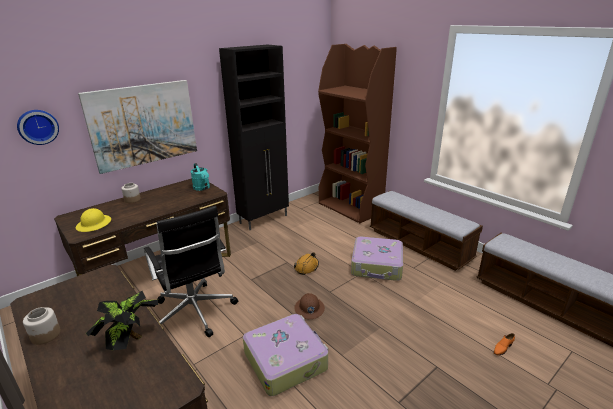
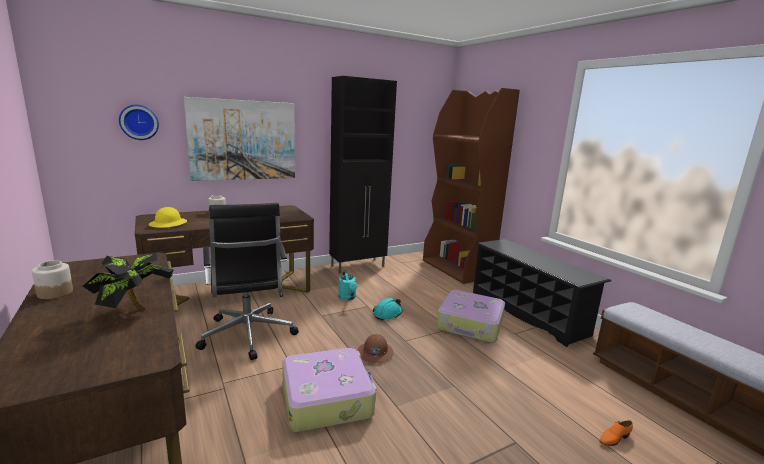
camera: 10 degrees right, 10 degrees down
turquoise watering can [191,163,210,191] -> turquoise watering can moved to [338,270,358,300]
orange hard hat [294,252,319,275] -> turquoise hard hat [372,298,403,320]
bench [370,191,483,271] -> black shoe rack [473,239,611,347]

